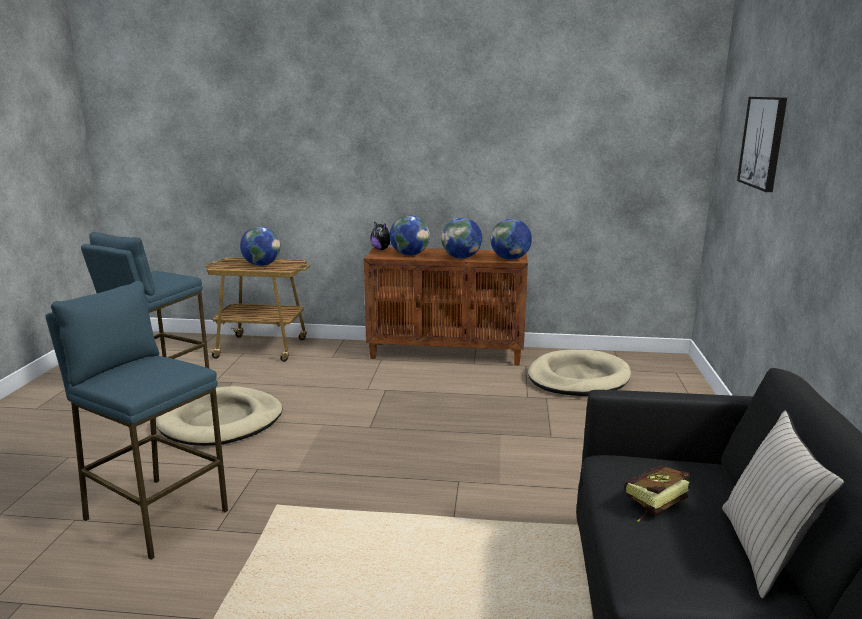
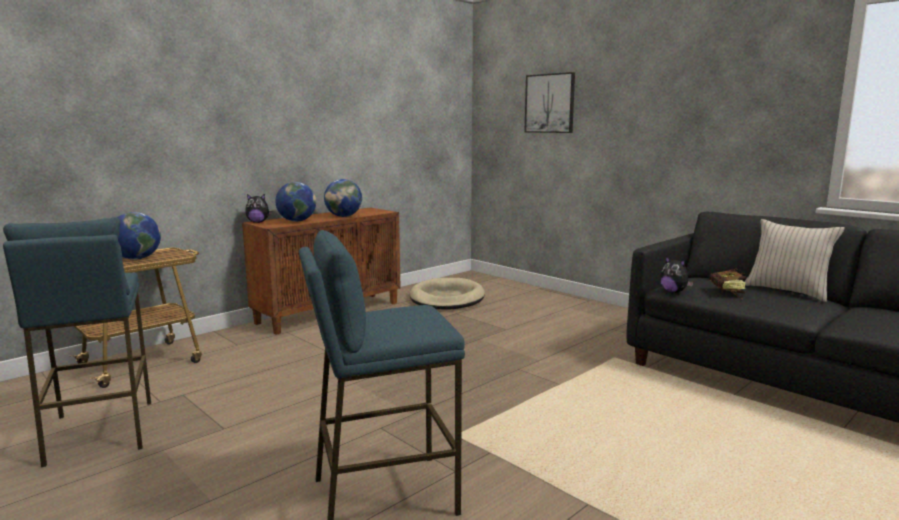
camera: 50 degrees left, 5 degrees down
beige dog bed [156,386,282,446] -> none
globe [491,219,532,260] -> none
none -> plush toy [660,256,693,293]

